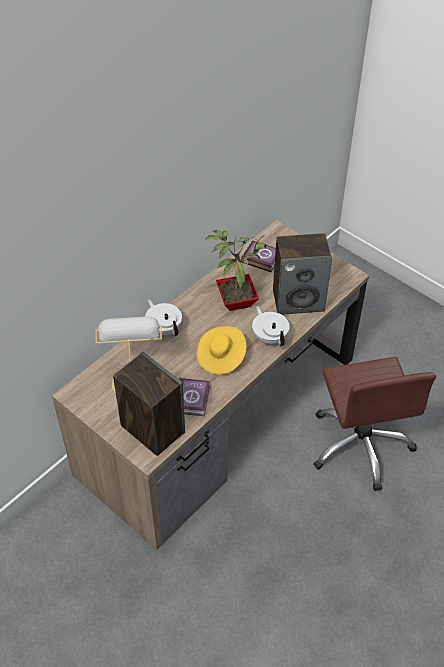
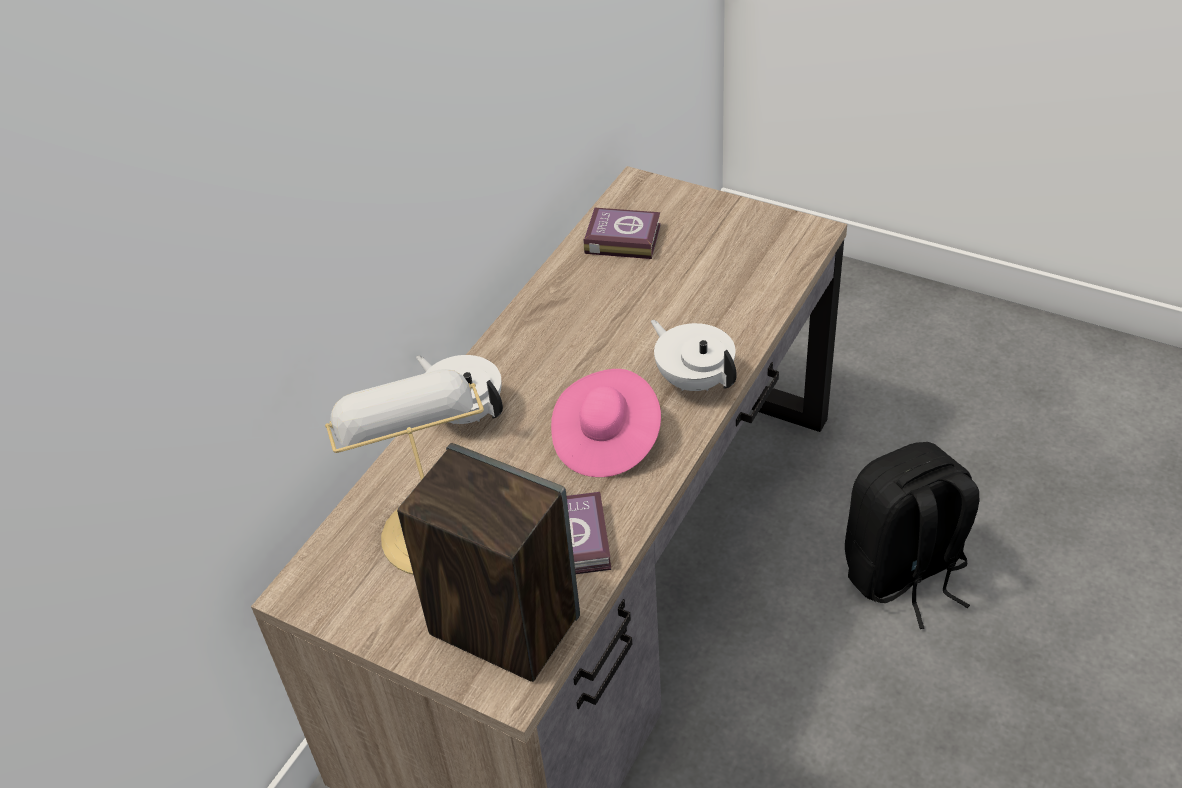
camera: 10 degrees left, 5 degrees down
yellow hat [197,326,247,375] -> pink hat [551,369,661,477]
potted plant [204,230,267,311] -> none
speaker [273,233,332,315] -> none
brown office chair [314,357,436,491] -> black backpack [845,442,979,629]

